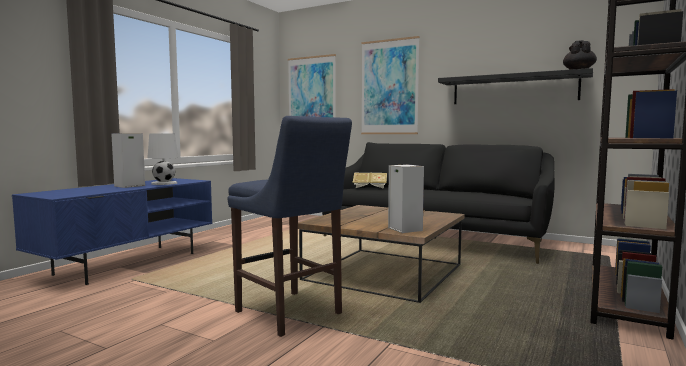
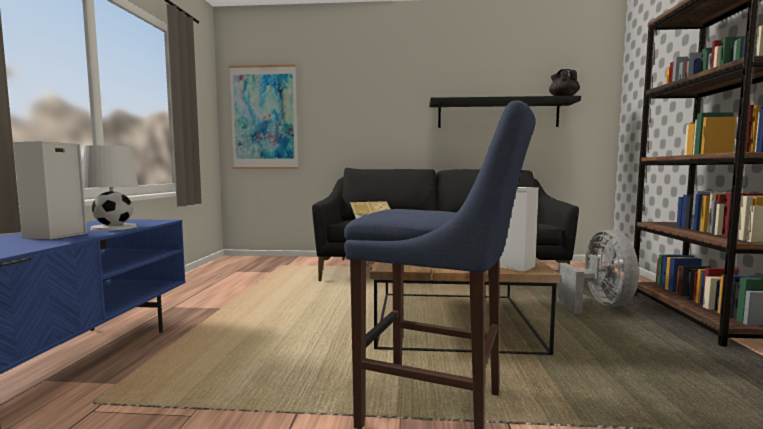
camera: 25 degrees left, 0 degrees up
picture [361,36,420,134] -> none
none -> grey fan [557,230,639,314]

